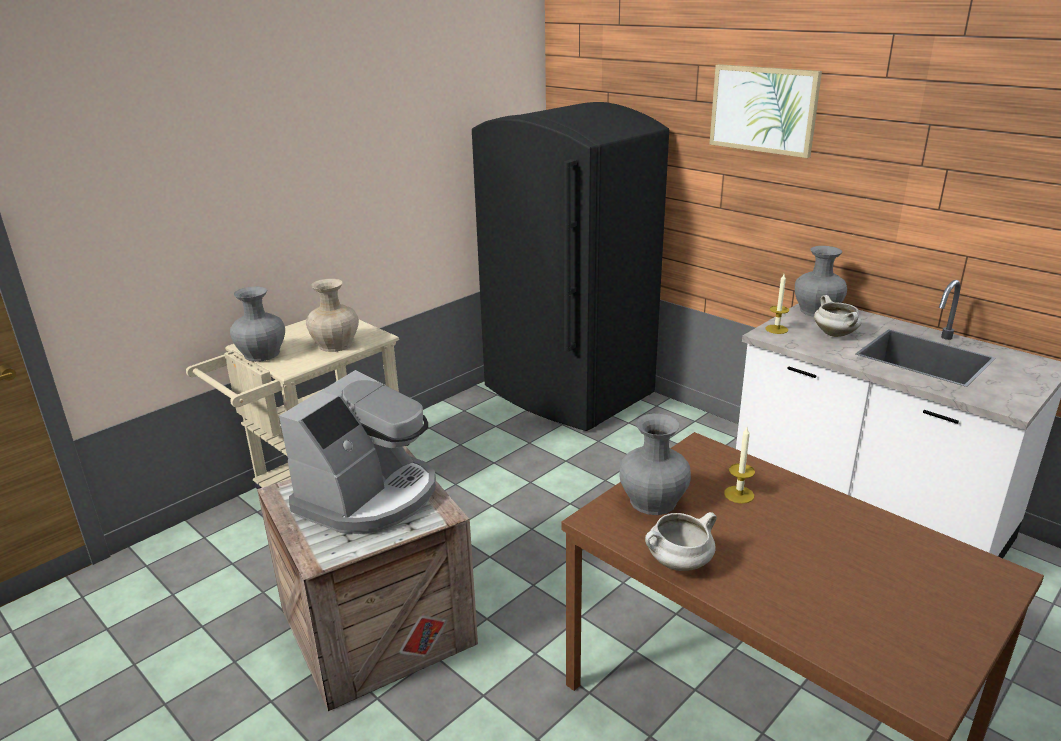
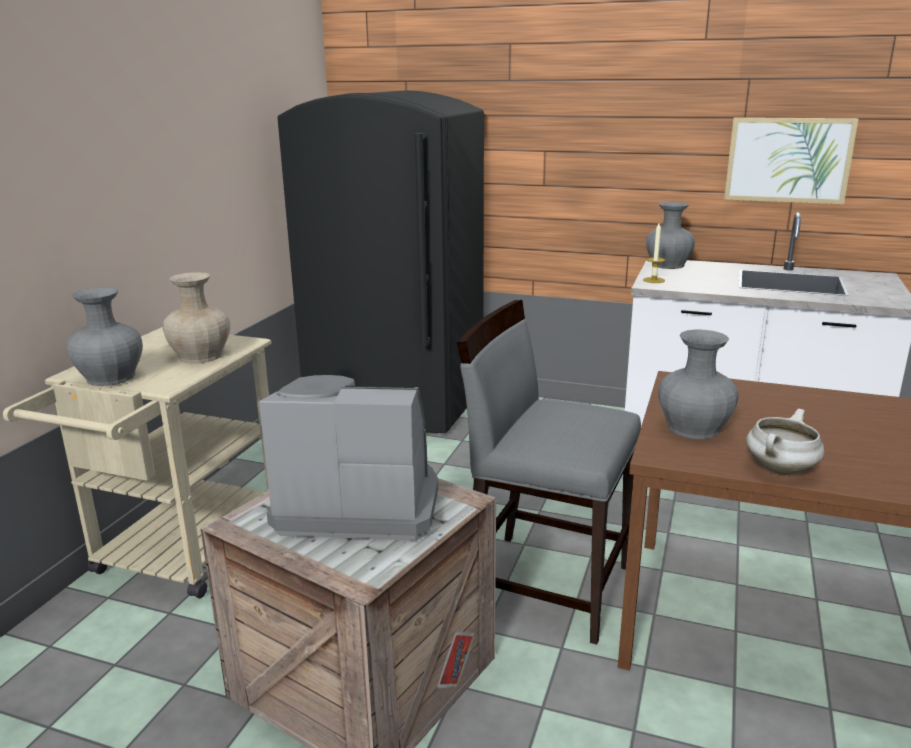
camera: 25 degrees left, 5 degrees down
coffee machine [279,370,436,534] -> coffee machine turned 90 degrees counterclockwise [259,375,438,541]
picture [709,64,822,158] -> picture moved to [724,117,858,204]
candle [724,427,755,504] -> none
white cooking pot [814,295,862,337] -> none
none -> grey chair [457,300,641,645]

